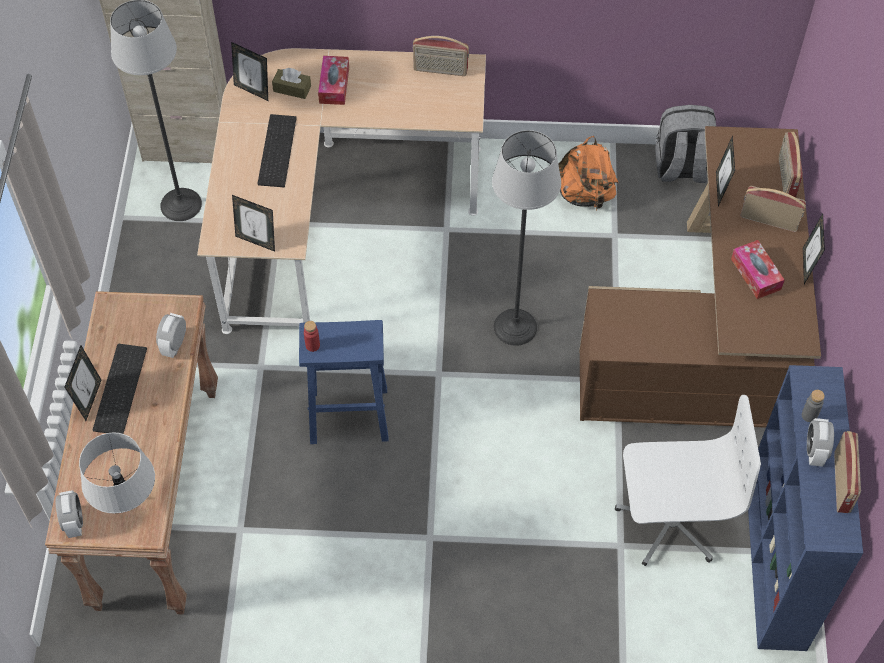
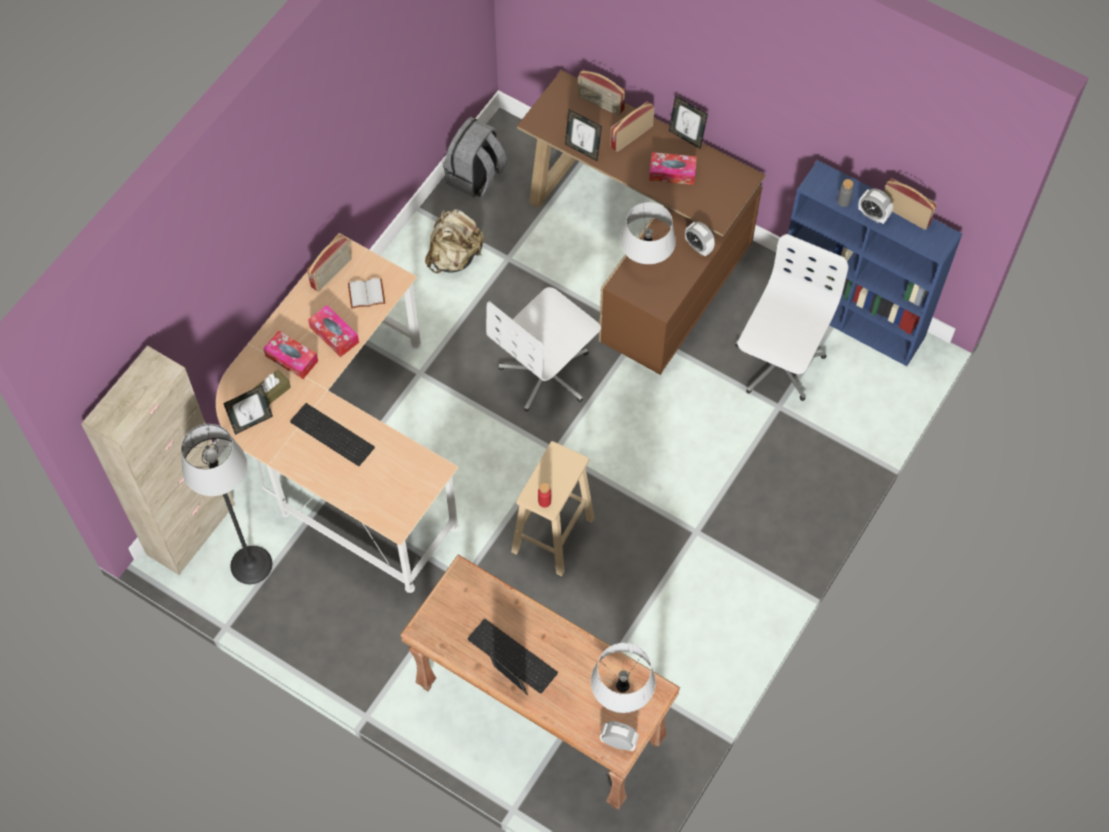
camera: 60 degrees left, 5 degrees up
alarm clock [156,313,186,358] -> alarm clock moved to [685,222,715,257]
picture frame [232,195,275,252] -> none
blue stool [299,320,389,444] -> beige stool [511,441,594,577]
floor lamp [492,130,561,346] -> white office chair [486,287,601,412]
orange backpack [558,136,618,210] -> beige backpack [425,209,484,273]
none -> tissue box [308,305,359,357]
none -> white book [348,278,385,309]
none -> grey table lamp [620,202,676,264]

